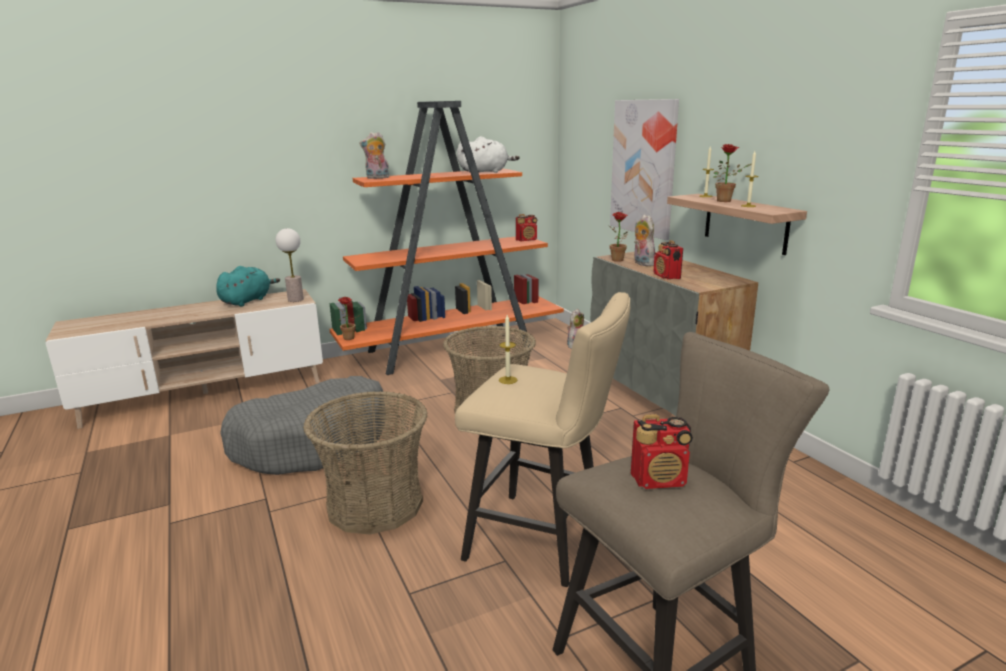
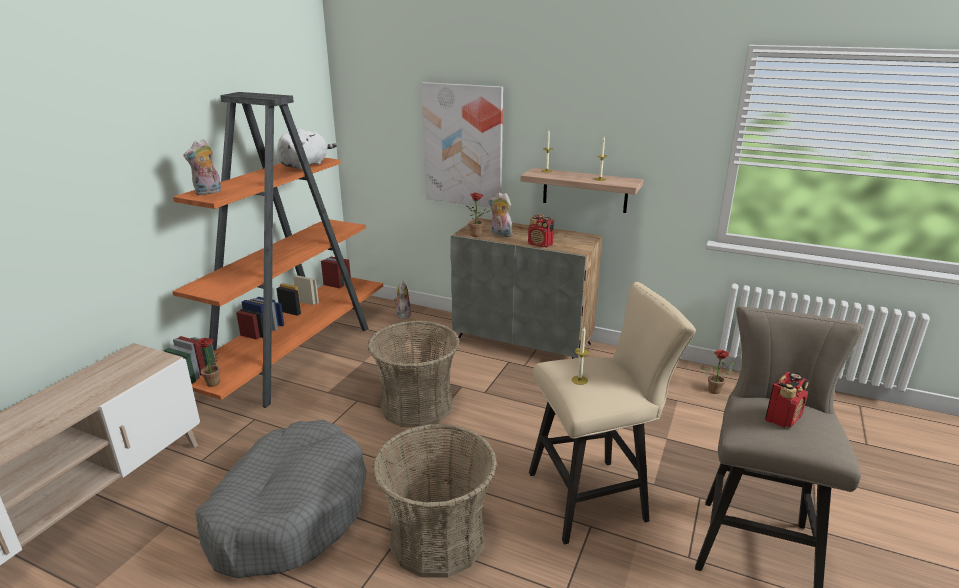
camera: 40 degrees left, 5 degrees up
turquoise plush toy [216,266,280,306] -> none
table lamp [276,228,304,302] -> none
radio [516,214,537,241] -> none
potted plant [713,144,751,202] -> potted plant moved to [701,350,735,394]

